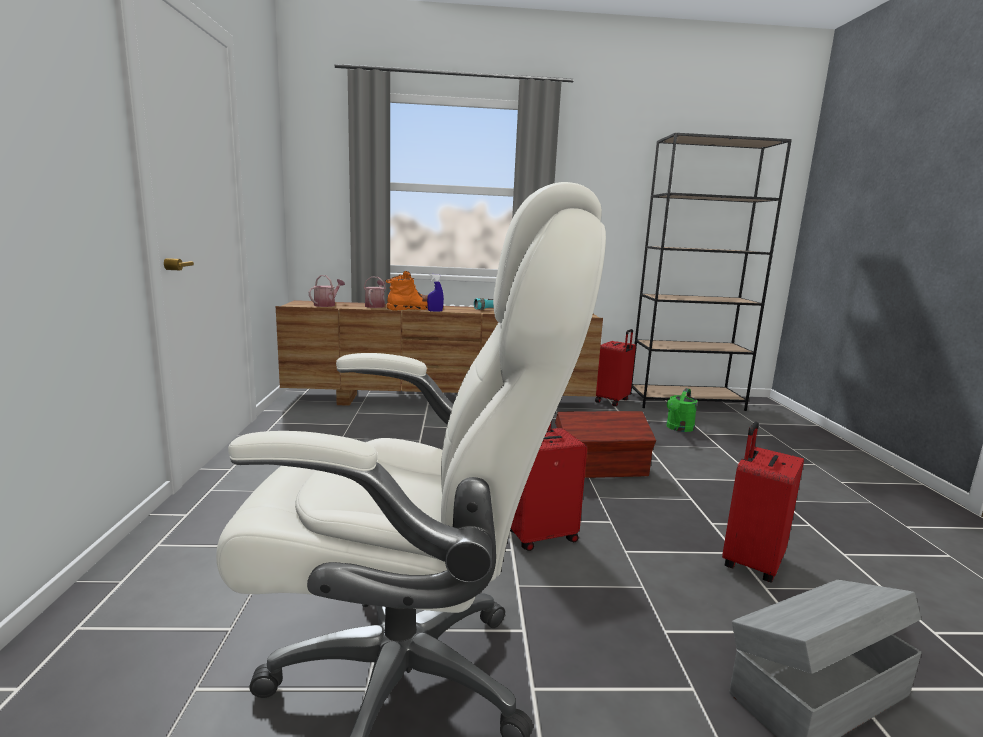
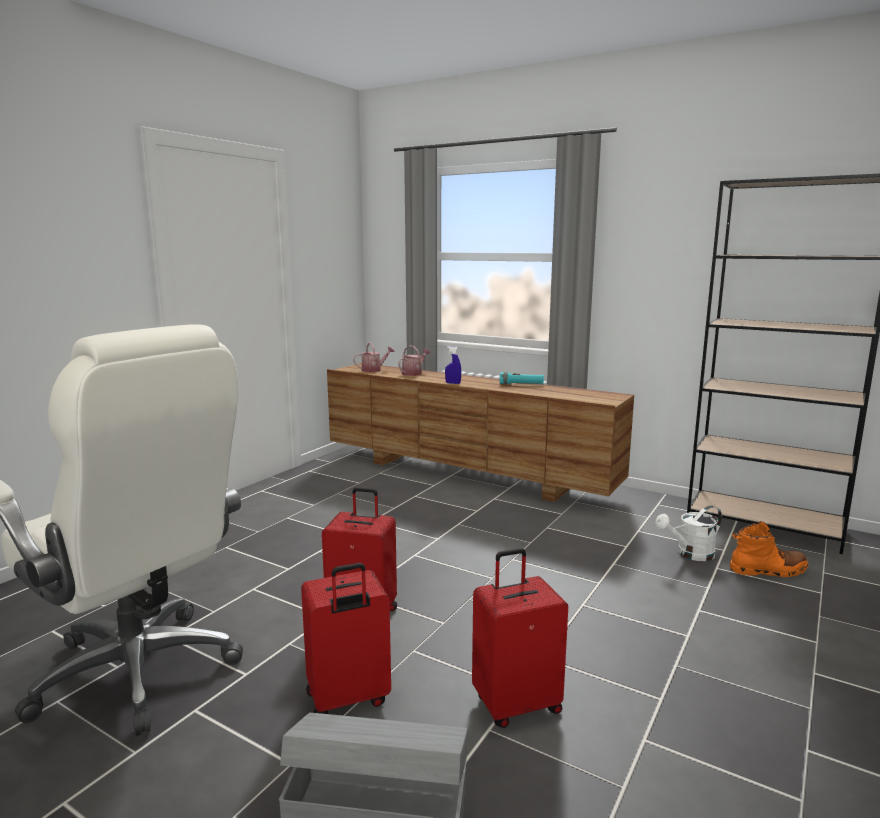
camera: 35 degrees right, 0 degrees up
orange boot [386,271,428,310] -> orange boot moved to [730,521,808,577]
brown storage box [555,411,656,478] -> none
red suitcase [595,329,636,407] -> red suitcase moved to [301,563,391,714]
green watering can [666,388,698,432] -> white watering can [655,505,722,561]

